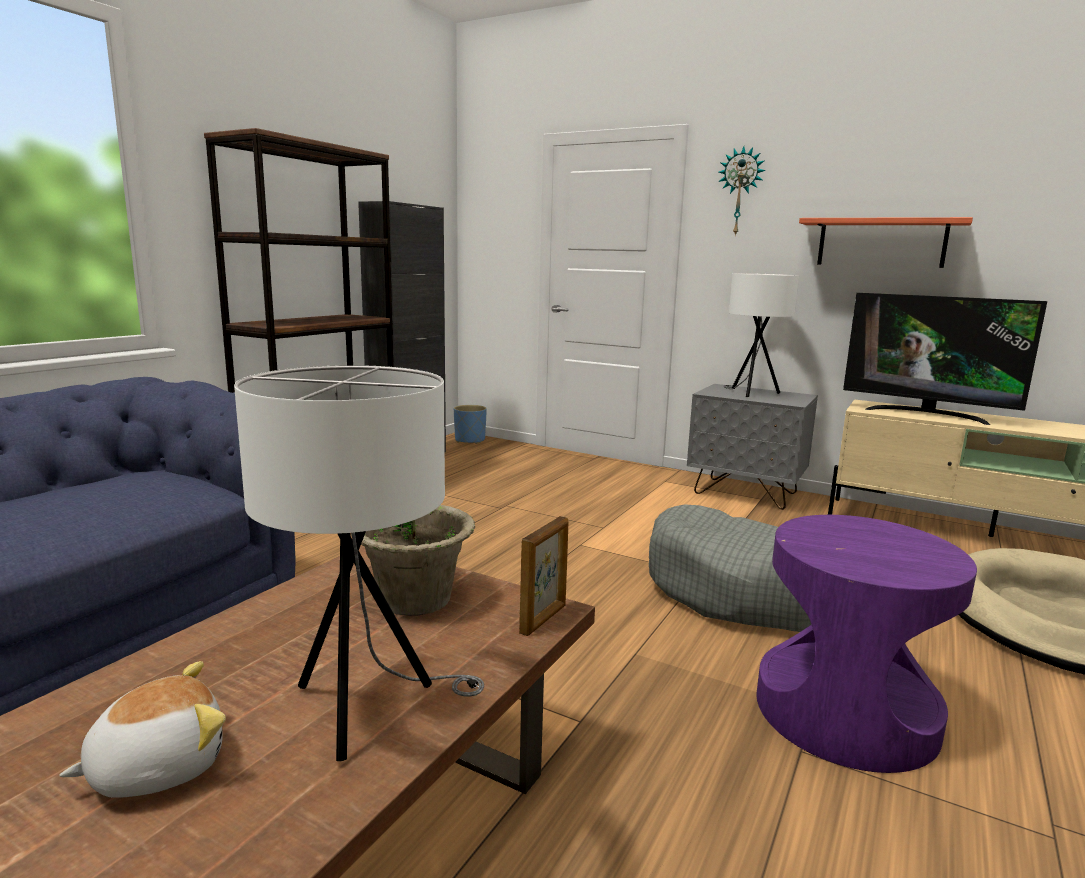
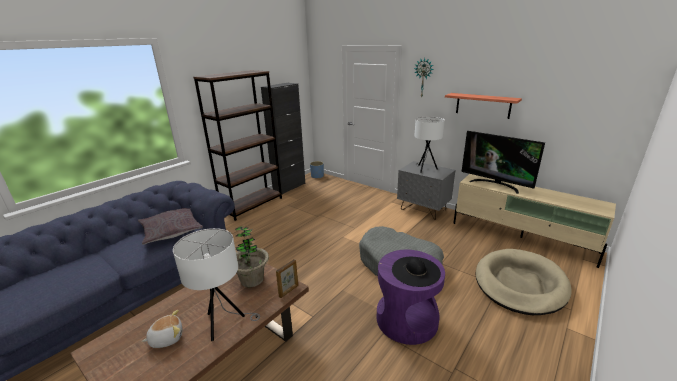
camera: 10 degrees right, 10 degrees up
none -> grey pillow [138,208,203,245]
none -> black hat [392,257,441,287]

